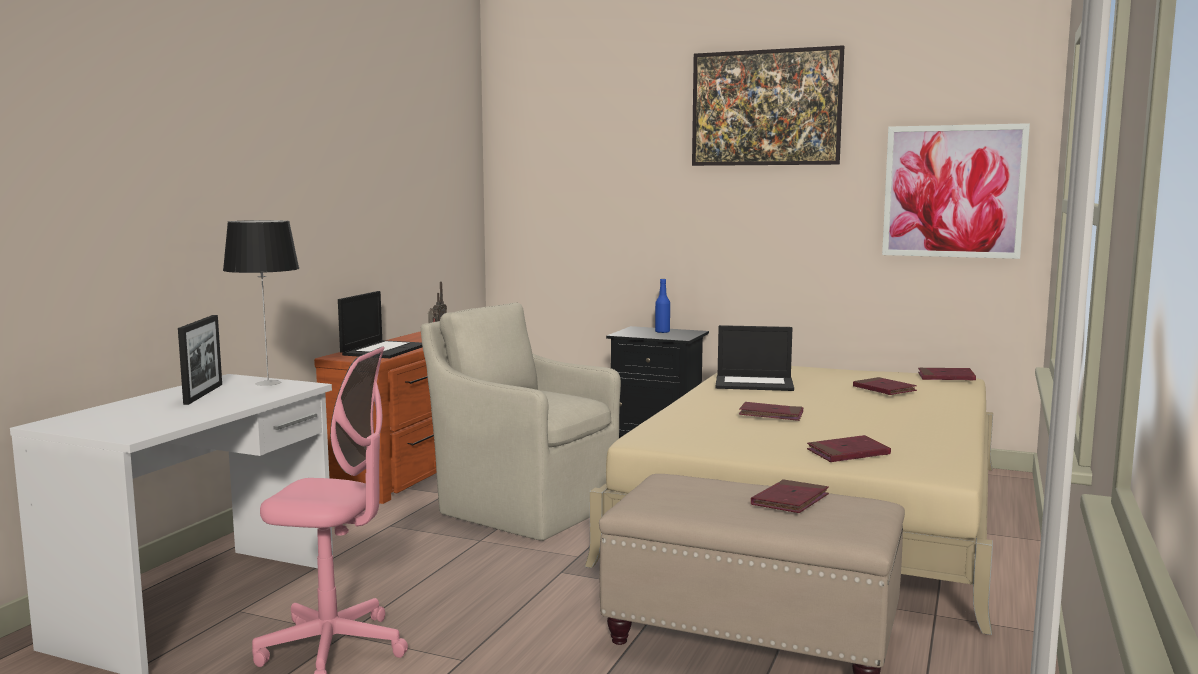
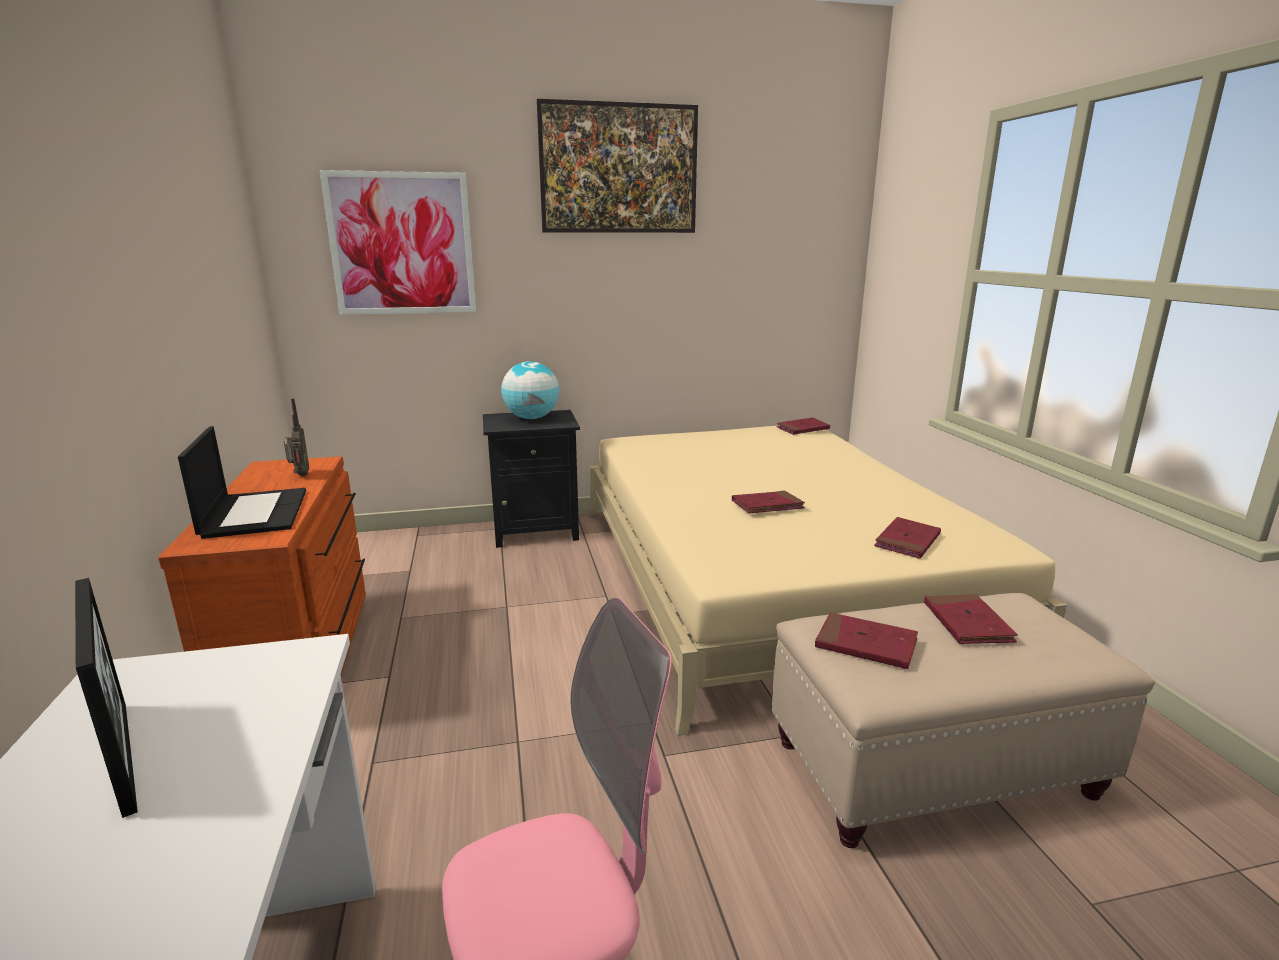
camera: 35 degrees left, 10 degrees up
table lamp [223,220,299,386] -> none
beige armchair [421,302,621,541] -> none
blue bottle [655,279,670,333] -> globe [501,361,559,419]
laptop [716,325,794,391] -> none
red book [853,377,917,395] -> red book moved to [815,612,918,669]
picture [882,123,1030,259] -> picture moved to [320,170,476,315]

